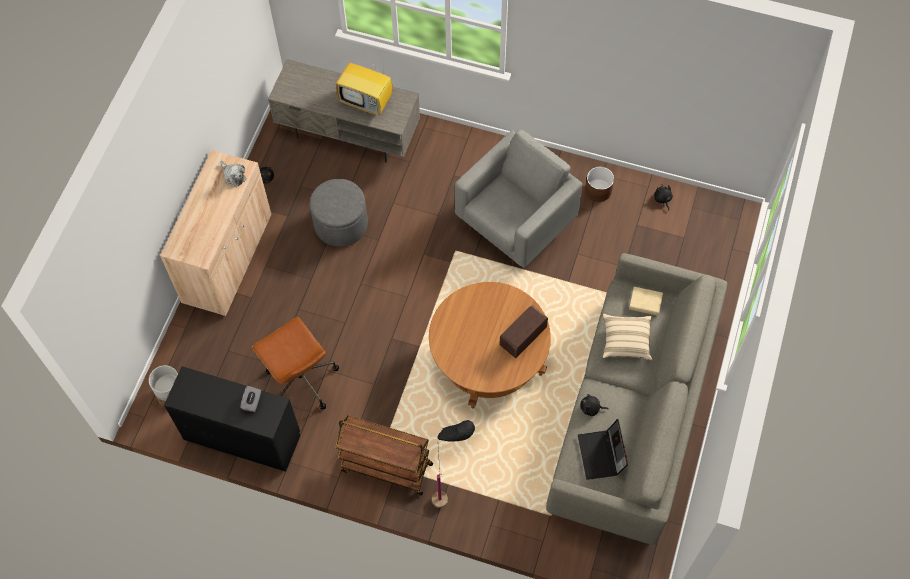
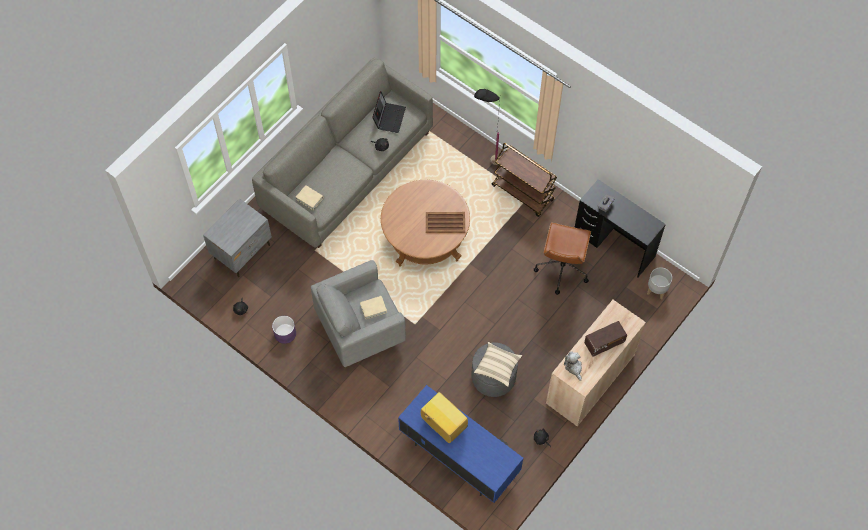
camera: 160 degrees left, 0 degrees up
brown office chair [252,317,339,410] -> brown office chair turned 150 degrees counterclockwise [534,222,591,295]
grey tv stand [268,59,420,163] -> blue tv stand [398,385,523,503]
radio [499,305,548,358] -> radio moved to [584,321,627,357]
brown planter [585,167,614,202] -> purple planter [272,316,296,344]
beige pillow [603,314,653,360] -> beige pillow moved to [474,342,522,387]
none -> grey nightstand [203,199,272,277]
none -> beige book [360,296,387,319]
none -> brown tray [426,212,465,233]

